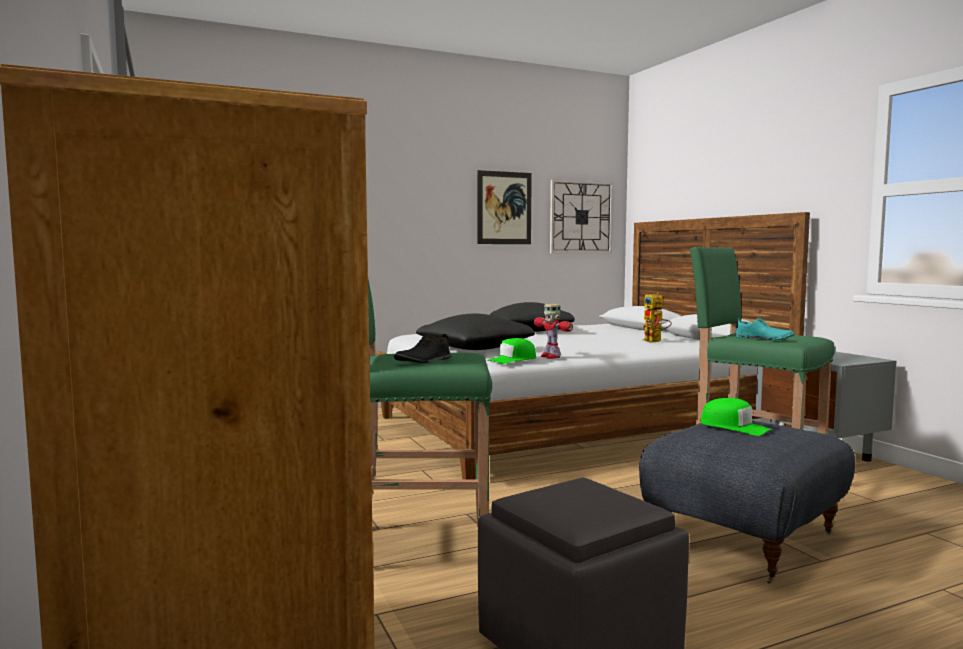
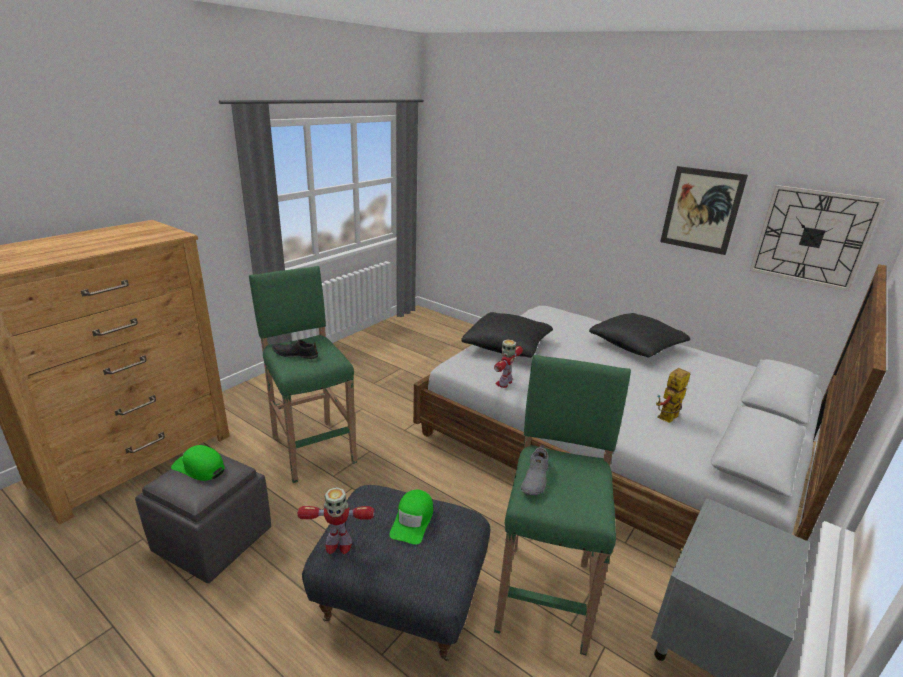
camera: 60 degrees right, 20 degrees up
green cap [487,338,536,364] -> green cap moved to [171,445,225,481]
turquoise shoe [735,318,795,340] -> grey shoe [521,445,549,495]
none -> toy robot [297,487,374,554]

